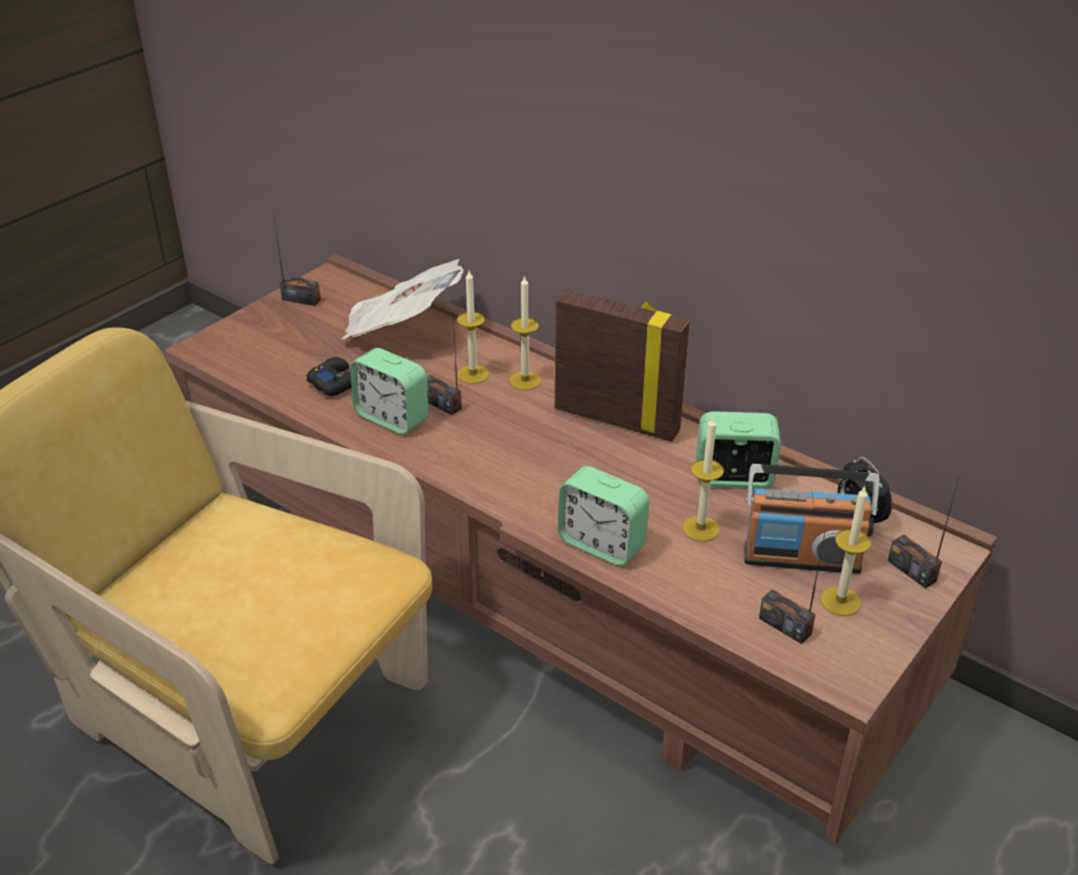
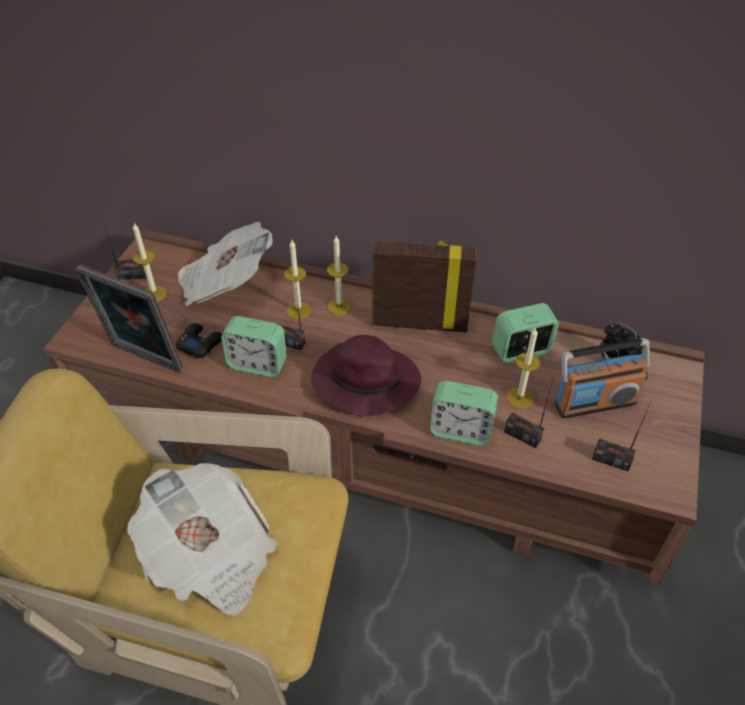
camera: 20 degrees left, 10 degrees up
candle [820,485,871,616] -> candle moved to [133,223,166,302]
radio [888,477,959,589] -> radio moved to [504,376,554,448]
none -> picture frame [75,264,183,373]
none -> newspaper [128,463,277,616]
none -> purple hat [311,335,421,416]

